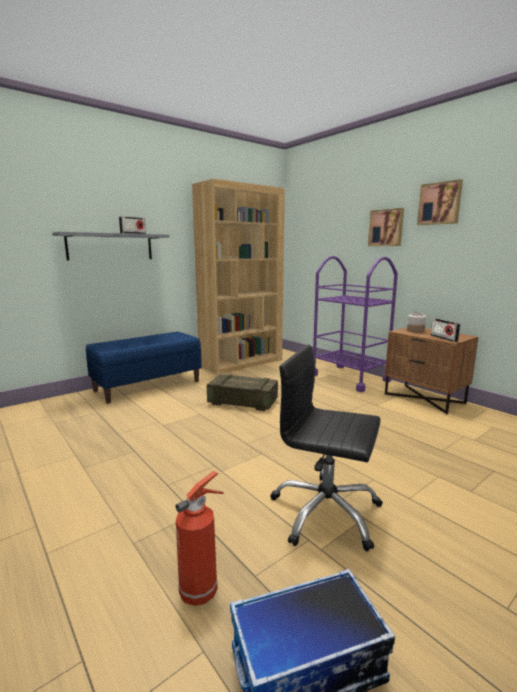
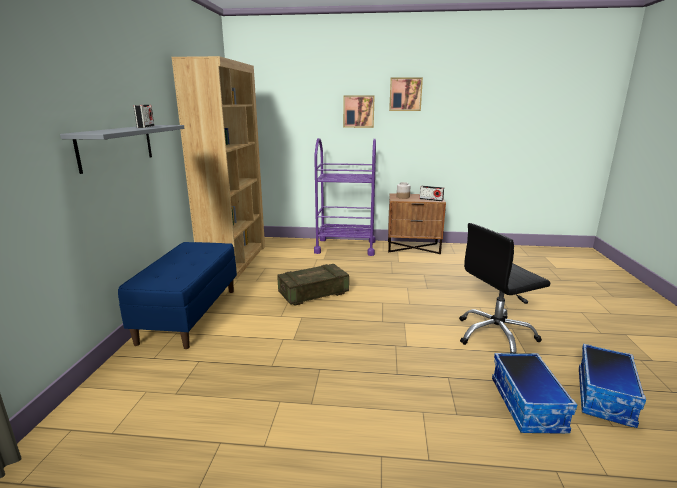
camera: 45 degrees left, 5 degrees up
fire extinguisher [175,471,224,606] -> storage box [492,353,577,434]

